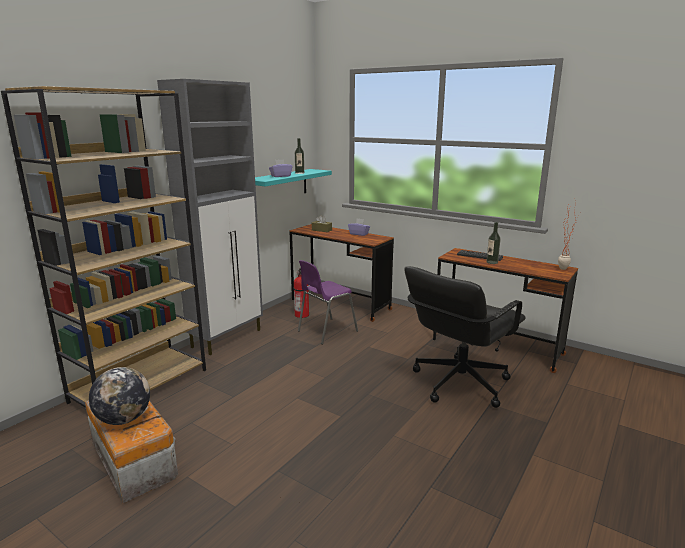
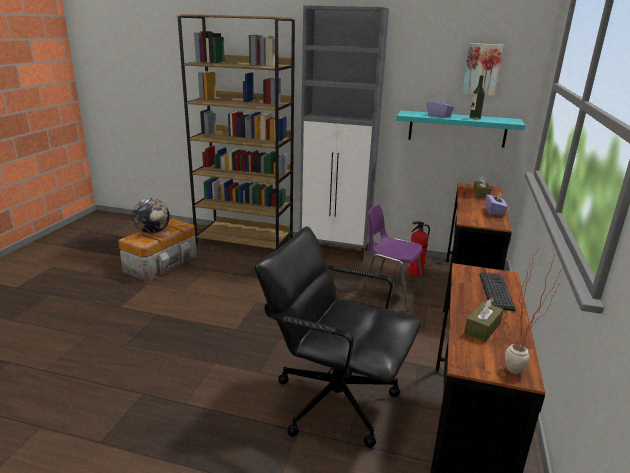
camera: 70 degrees right, 5 degrees up
bottle [486,222,501,264] -> none
none -> picture [462,43,503,96]
none -> brown tissue box [464,298,503,342]

